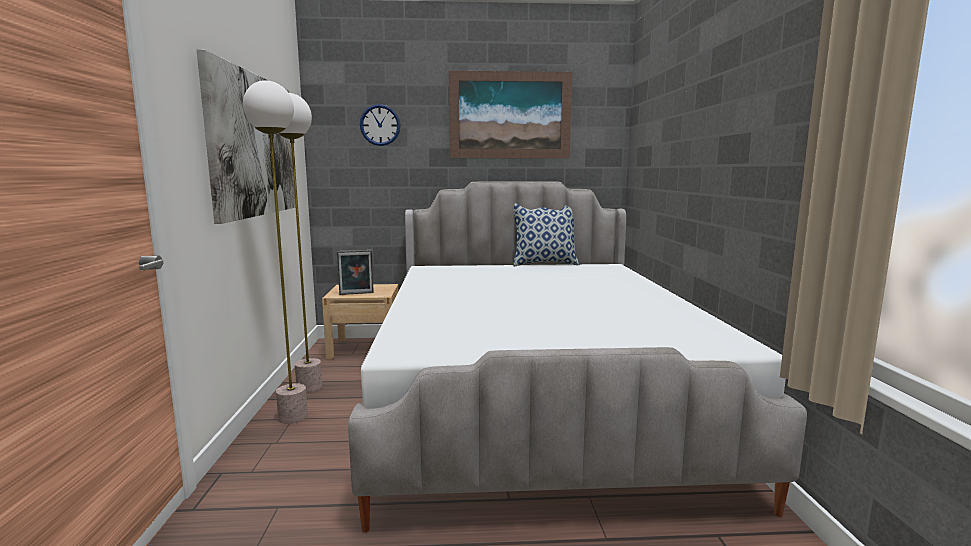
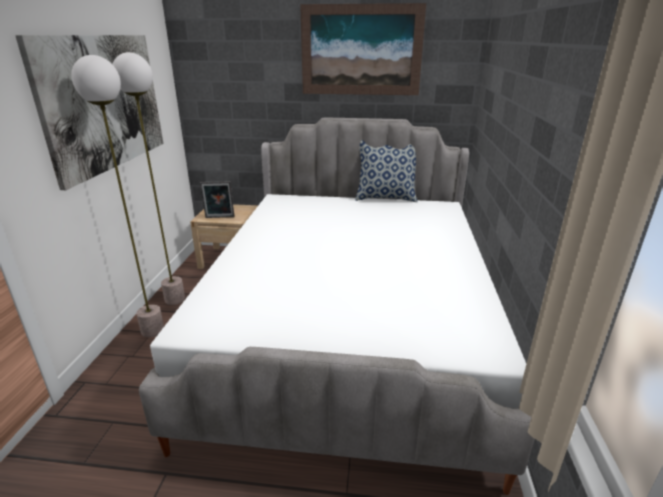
camera: 10 degrees right, 15 degrees up
wall clock [360,104,400,146] -> none

